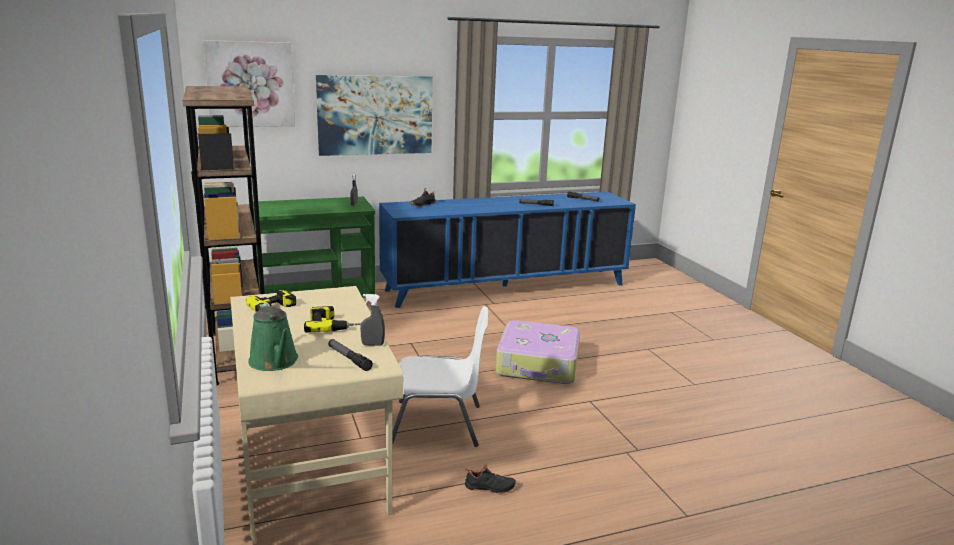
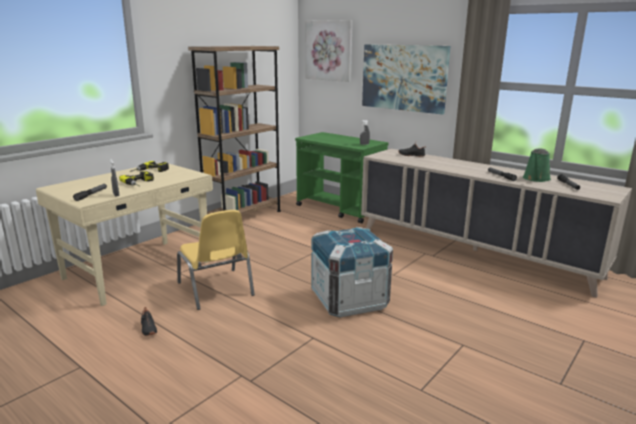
camera: 60 degrees right, 0 degrees up
green watering can [248,303,298,371] -> green watering can moved to [523,149,551,182]
blue cabinet [379,192,636,308] -> beige cabinet [361,148,632,298]
white chair [392,306,488,447] -> yellow chair [177,210,255,310]
suitcase [496,320,580,384] -> crate [311,227,393,318]

